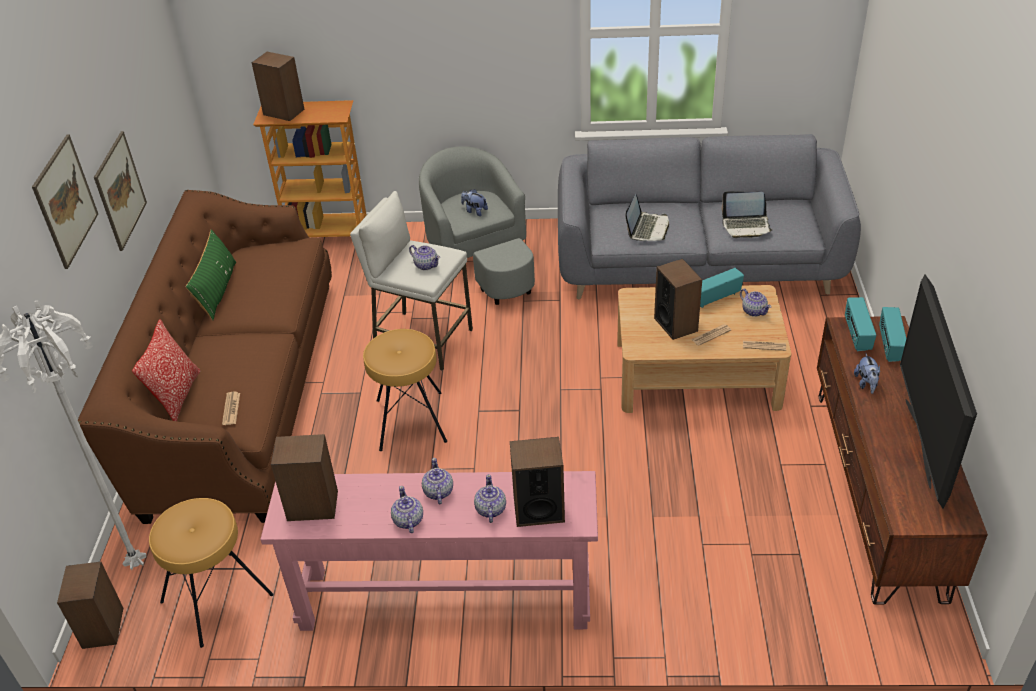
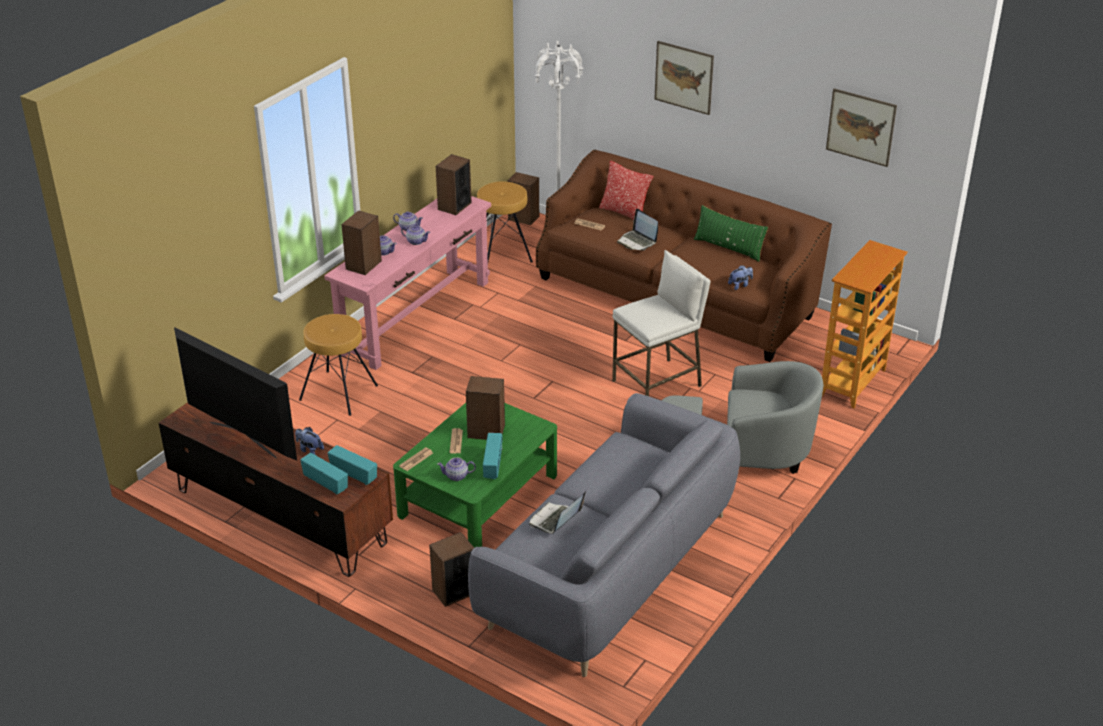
camera: 120 degrees right, 5 degrees down
picture [94,131,147,251] -> picture moved to [826,88,897,167]
speaker [252,52,304,121] -> speaker moved to [429,532,474,607]
brown stool [363,329,447,451] -> brown stool moved to [299,314,378,416]
teapot [409,245,440,270] -> none
plush toy [461,189,488,216] -> plush toy moved to [728,265,753,290]
beige coffee table [617,285,791,413] -> green coffee table [393,403,557,548]
laptop [626,194,669,241] -> laptop moved to [617,209,658,250]

